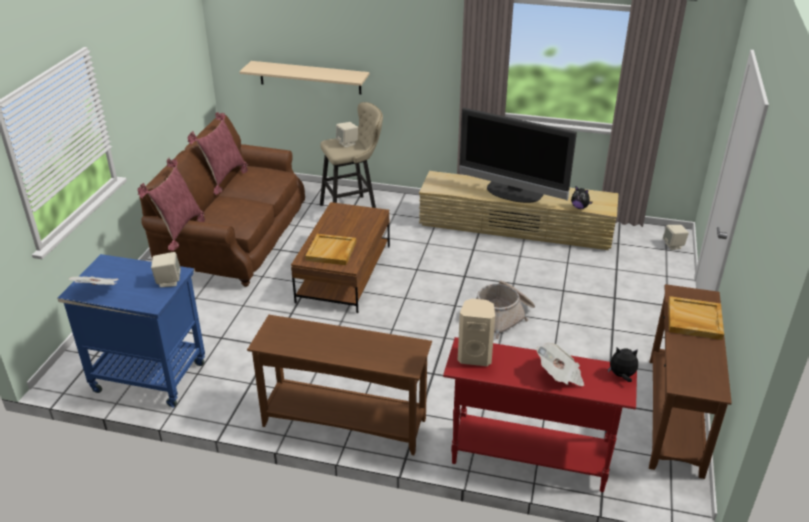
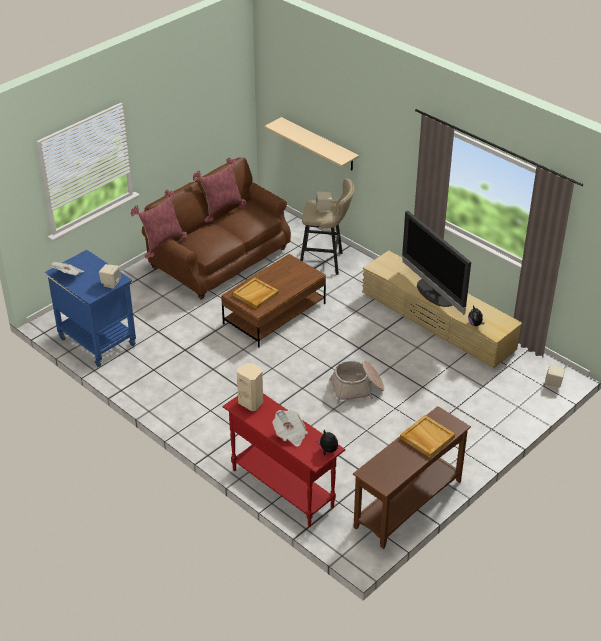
camera: 30 degrees right, 5 degrees up
brown console table [247,315,432,455] -> none

